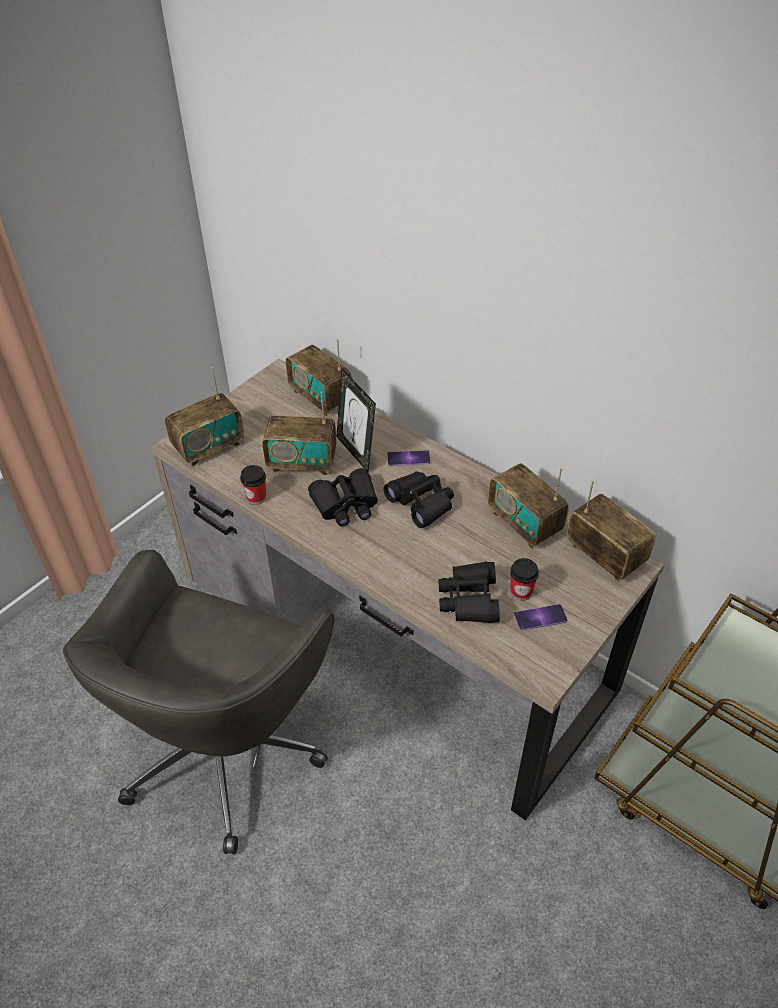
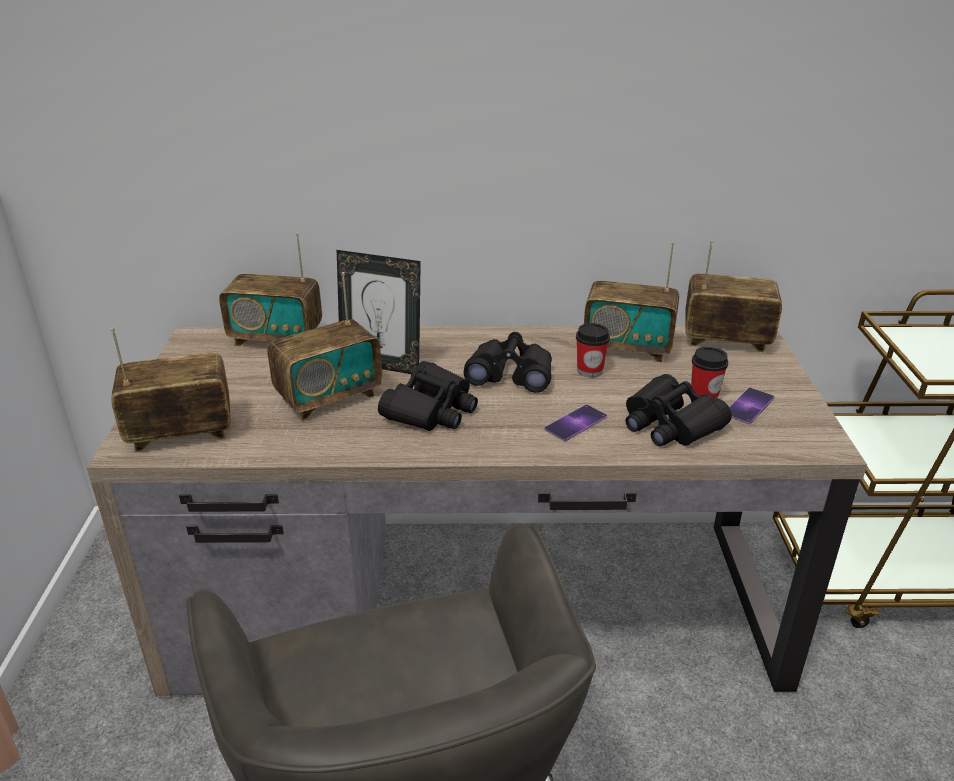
camera: 40 degrees left, 15 degrees down
radio [165,367,244,467] -> radio turned 120 degrees counterclockwise [111,328,231,451]
cup [240,465,266,505] -> cup moved to [576,323,610,377]
phone [387,450,431,466] -> phone moved to [544,404,607,441]

